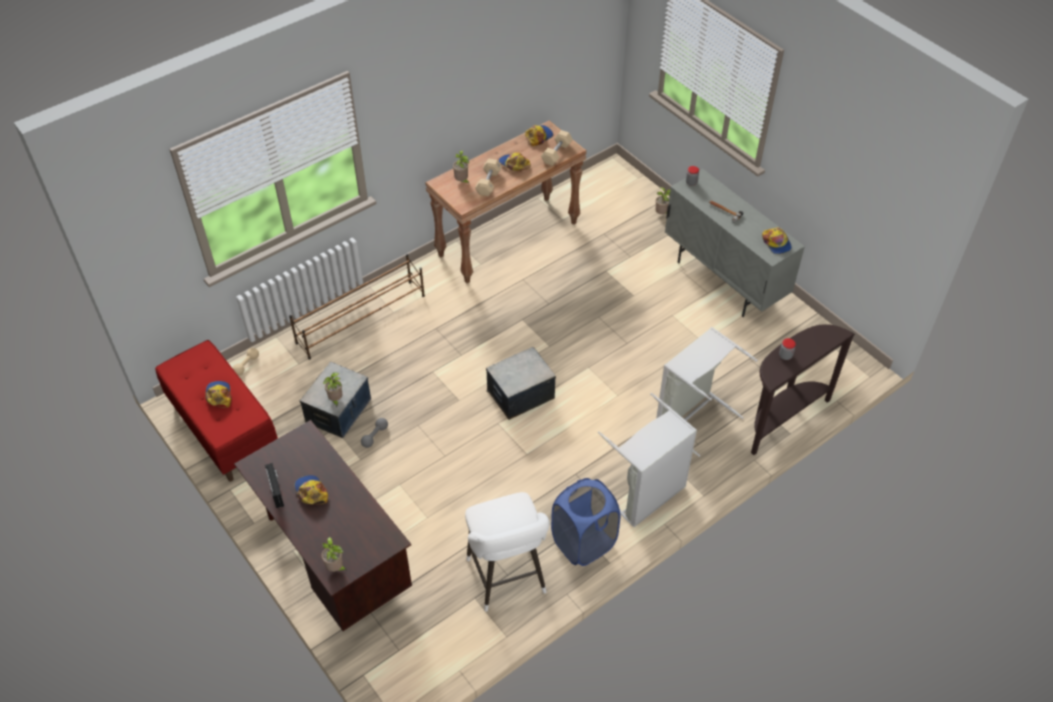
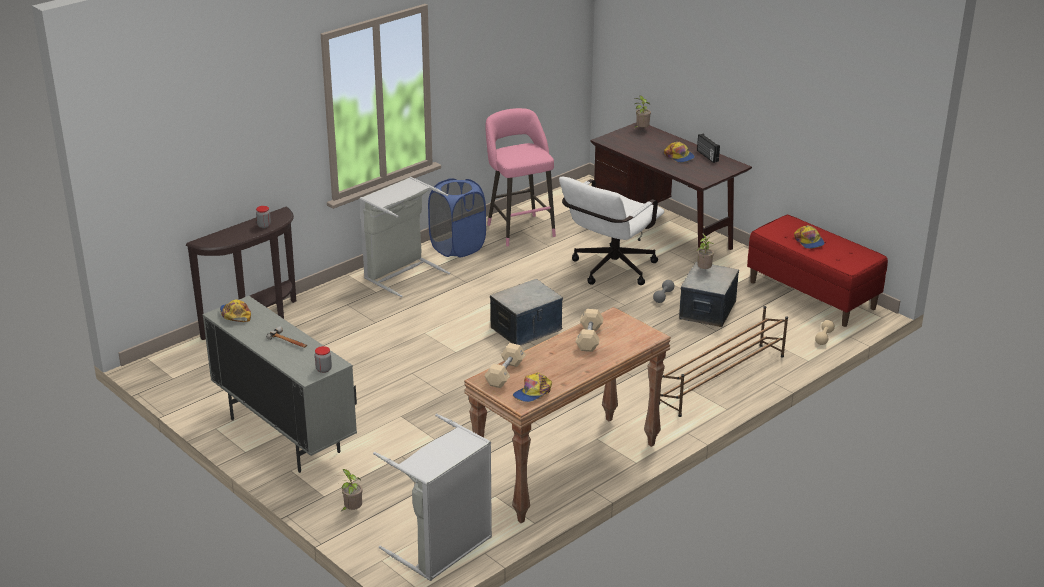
camera: 175 degrees right, 20 degrees down
potted plant [453,150,469,183] -> none
white stool [465,492,550,612] -> pink stool [486,108,556,246]
cap [499,152,531,171] -> none
grey laundry basket [656,327,758,457] -> grey laundry basket moved to [373,413,492,581]
none -> white office chair [559,177,664,285]

